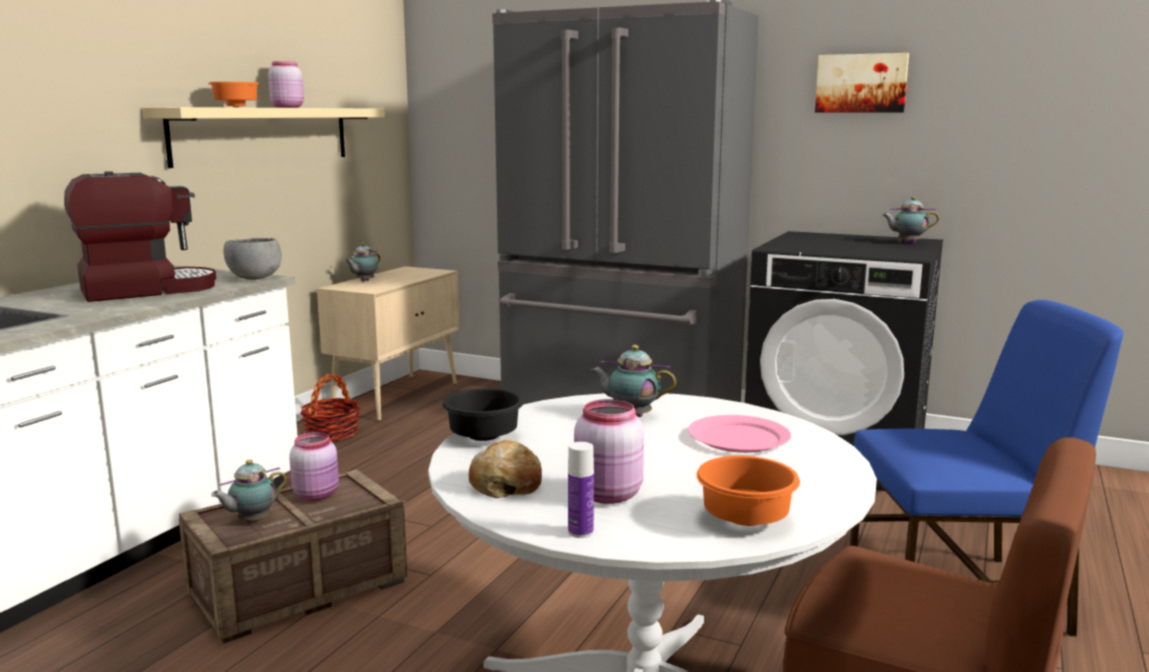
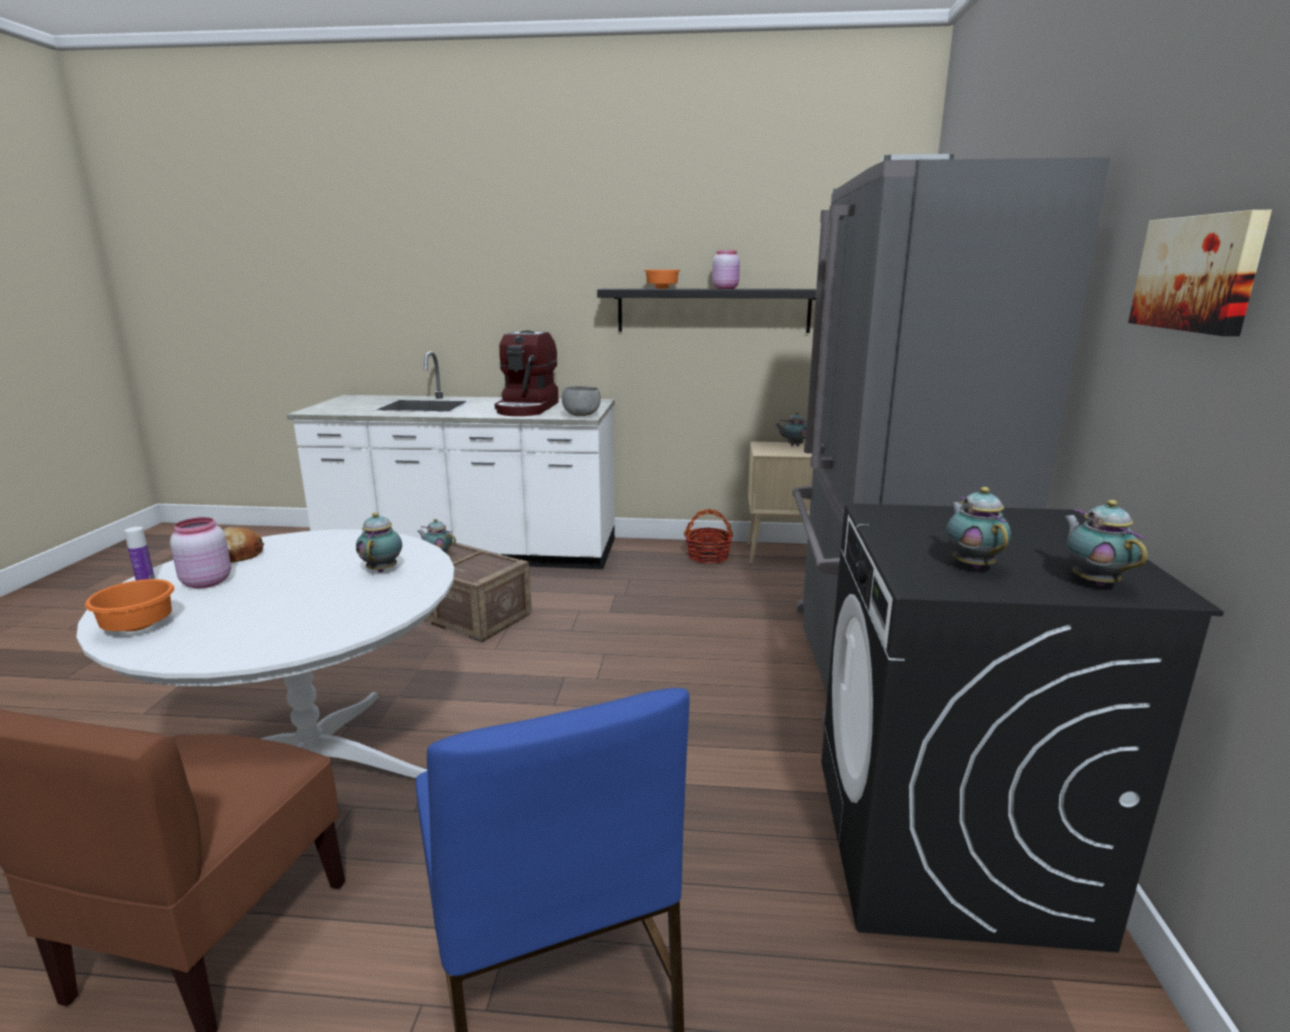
camera: 70 degrees right, 5 degrees up
coffee machine [64,171,216,302] -> coffee machine turned 60 degrees clockwise [495,330,559,416]
beige shelf [143,107,385,168] -> black shelf [597,288,825,333]
pink jar [289,432,339,501] -> none
black bowl [442,388,524,441] -> none
pink plate [688,415,791,453] -> none
none -> teapot [946,487,1011,569]

